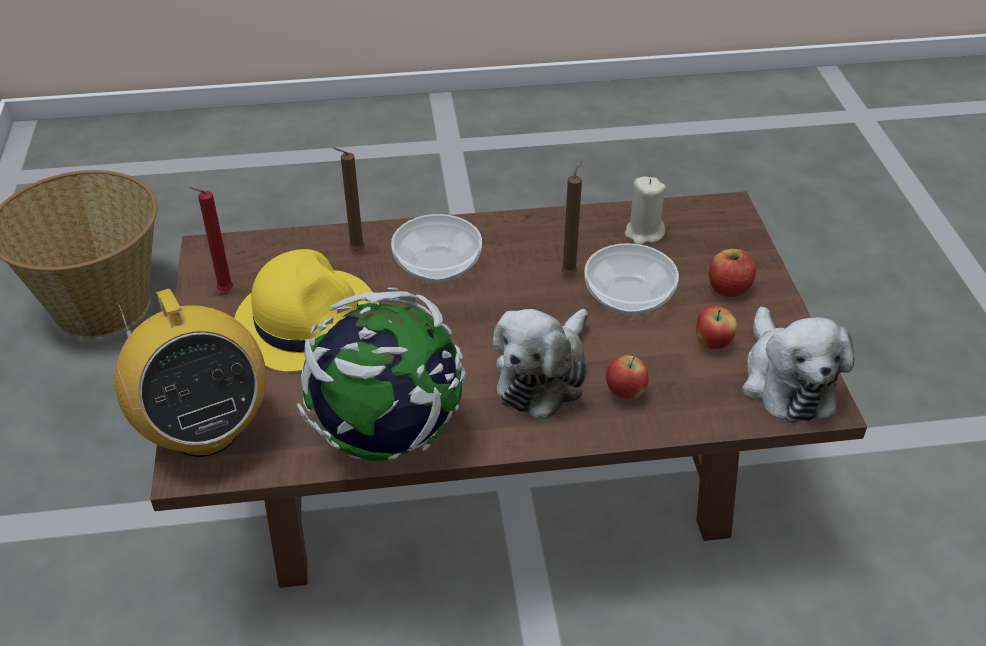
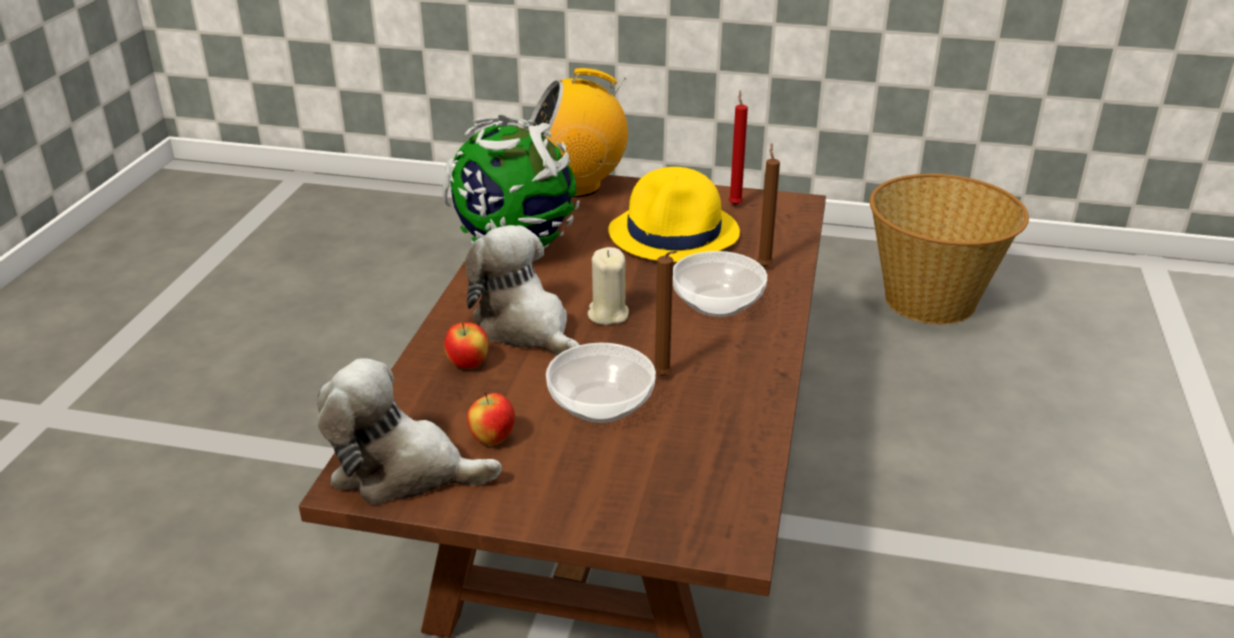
camera: 110 degrees right, 10 degrees down
beige candle [625,177,666,245] -> beige candle moved to [588,247,629,325]
apple [709,249,756,297] -> none

